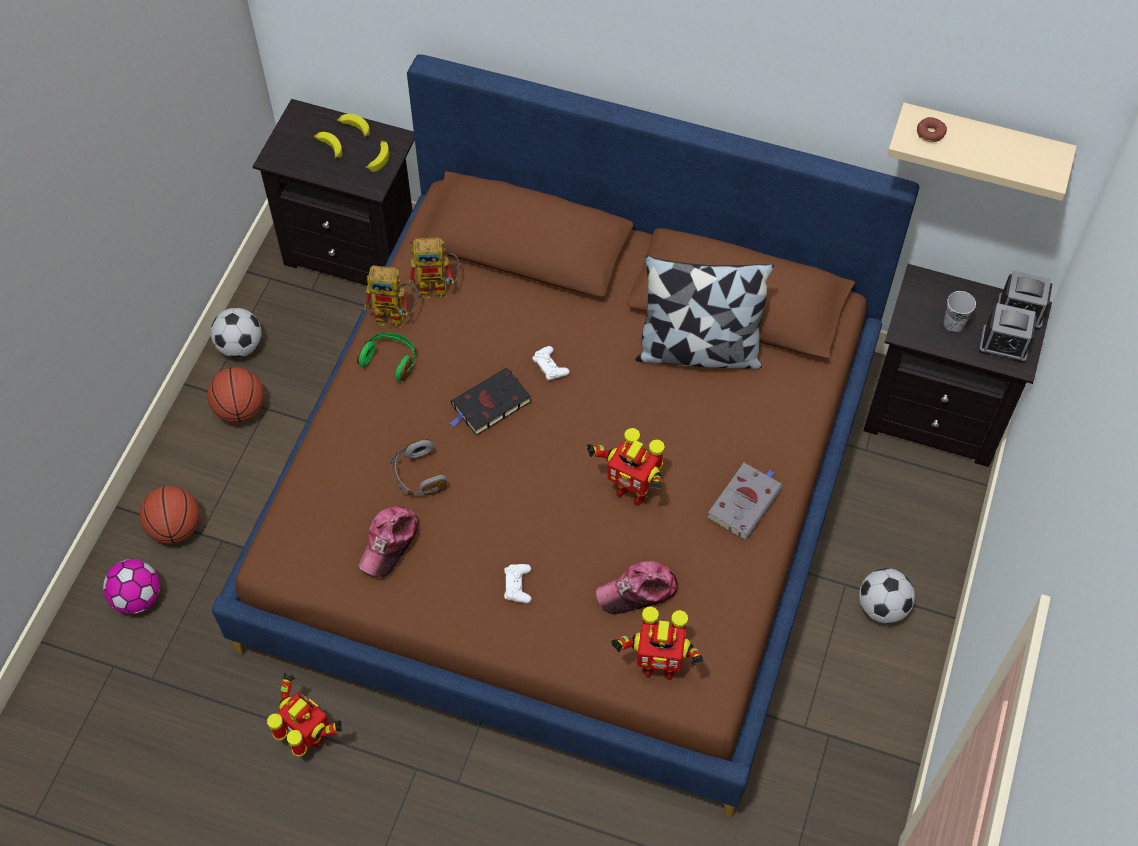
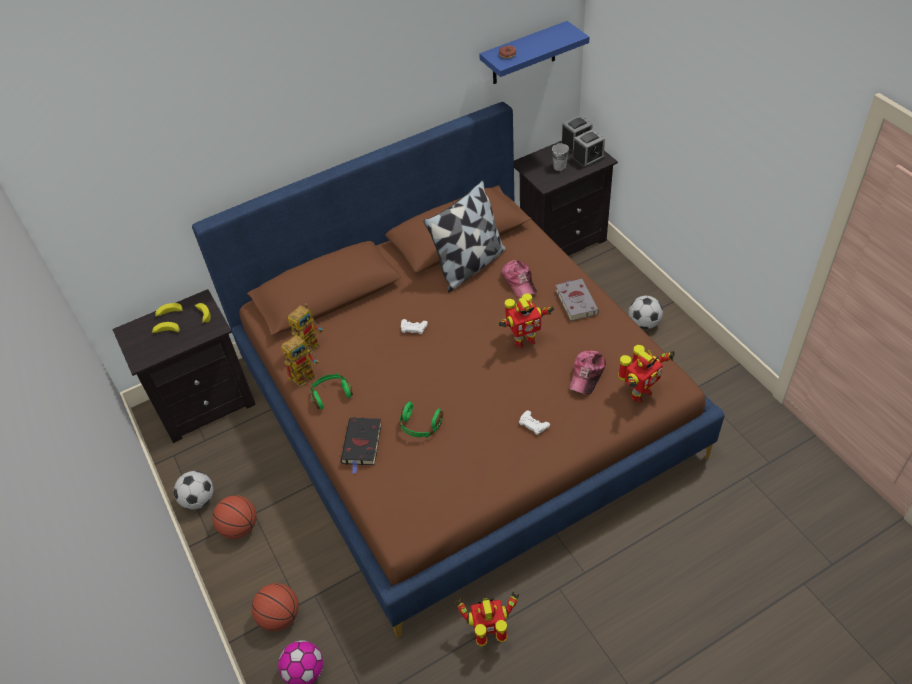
camera: 45 degrees left, 10 degrees down
cap [359,506,419,577] -> cap moved to [502,260,537,298]
grey headphones [390,438,447,496] -> green headphones [400,402,443,438]
black book [449,368,531,435] -> black book moved to [341,417,382,474]
beige shelf [887,103,1077,201] -> blue shelf [479,21,589,84]

